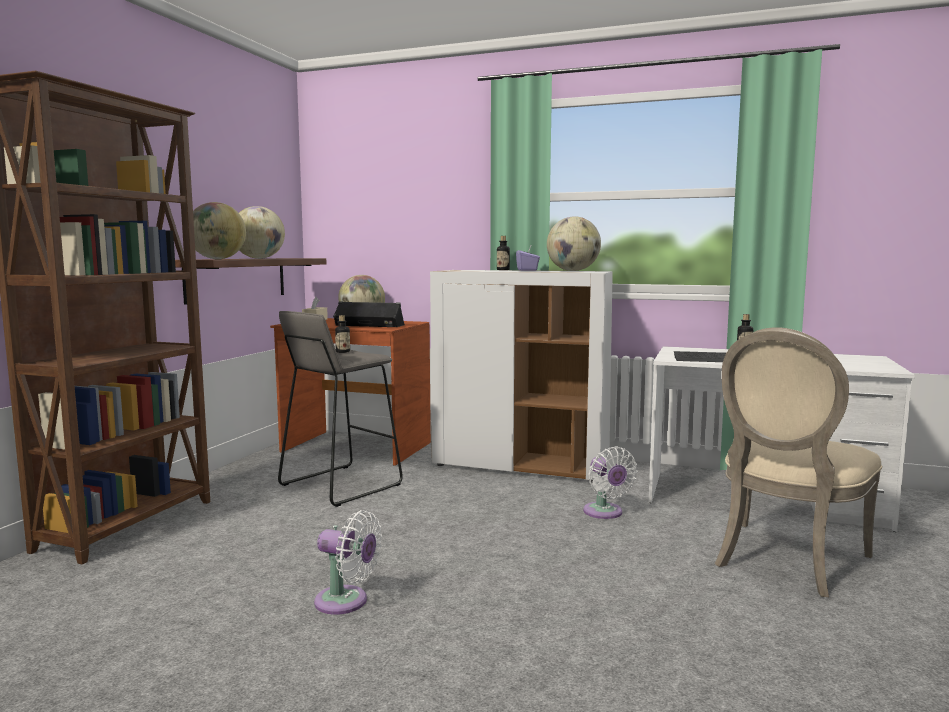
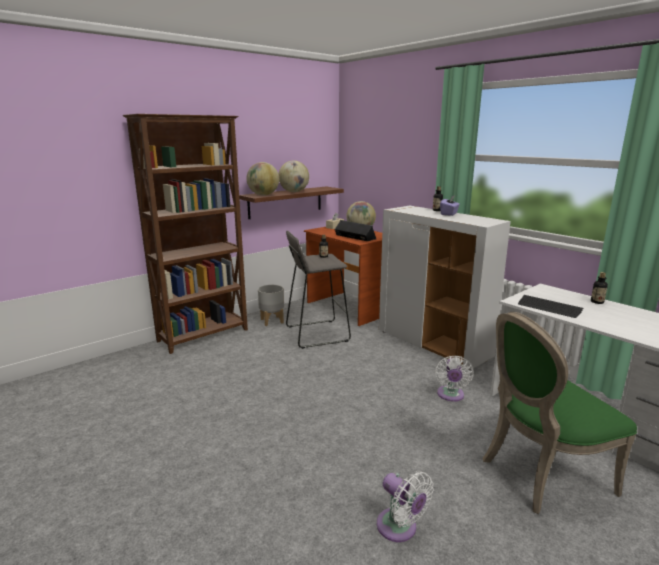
camera: 30 degrees right, 10 degrees up
white fan [314,510,382,615] -> white fan moved to [377,471,433,542]
globe [547,216,601,271] -> none
beige chair [715,327,883,597] -> green chair [483,312,637,514]
none -> grey planter [258,285,284,326]

